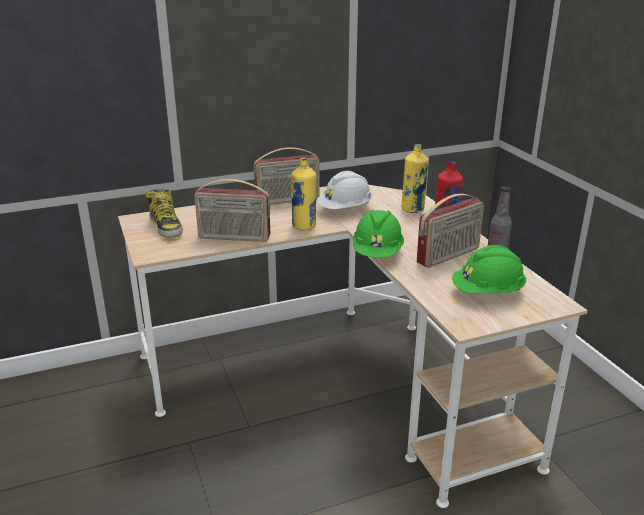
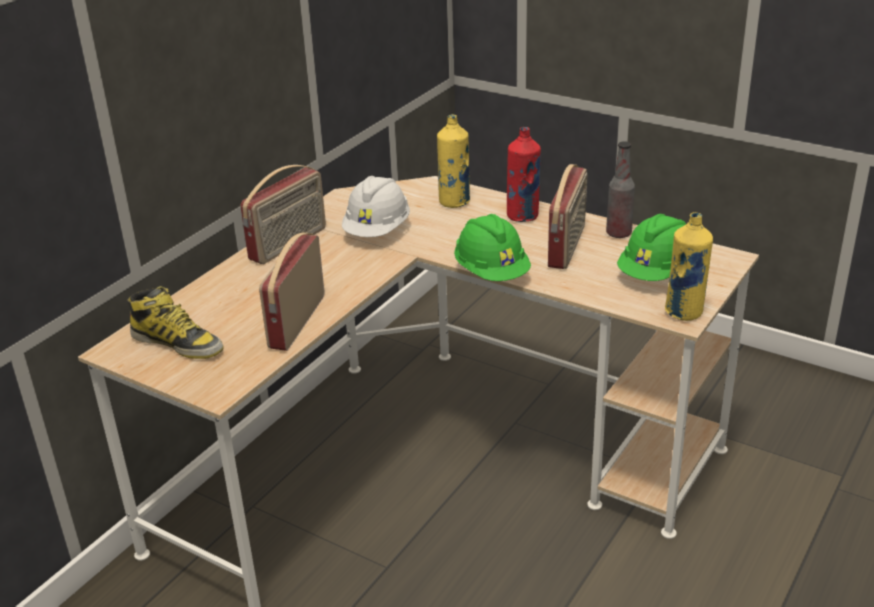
camera: 35 degrees left, 5 degrees up
radio [194,179,270,242] -> radio turned 135 degrees clockwise [259,233,325,351]
yellow bottle [291,158,316,231] -> yellow bottle moved to [665,212,713,321]

